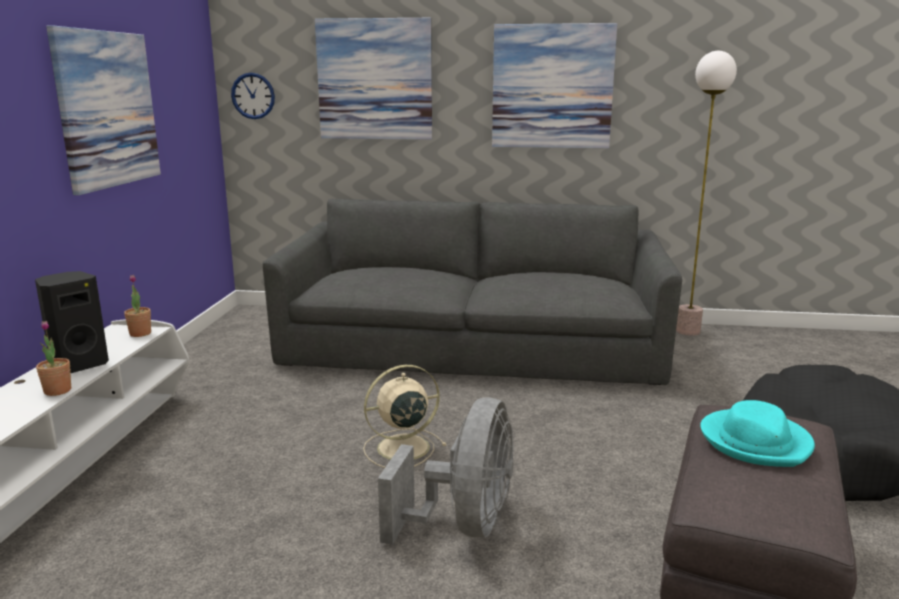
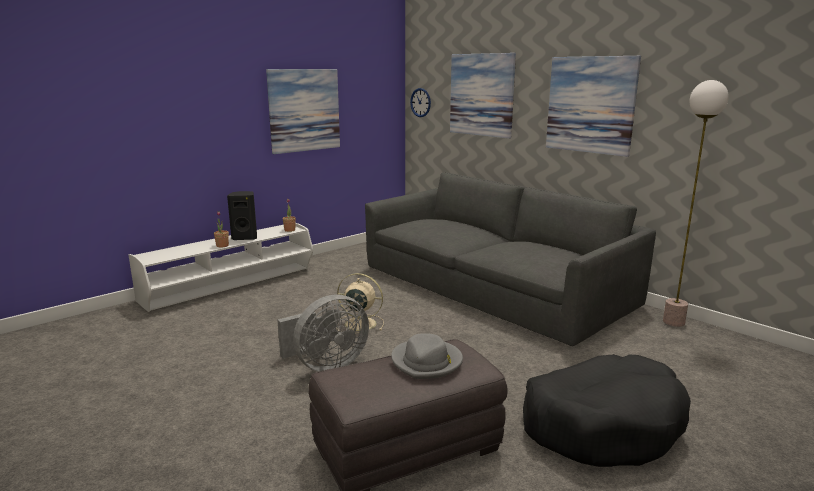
camera: 40 degrees right, 0 degrees up
turquoise hat [700,400,815,467] -> grey hat [392,333,463,379]

